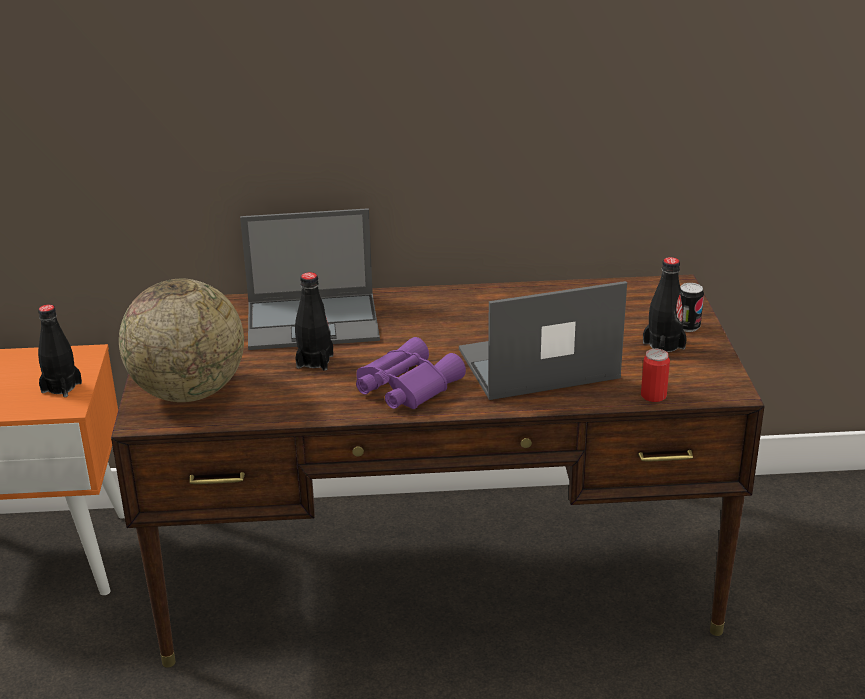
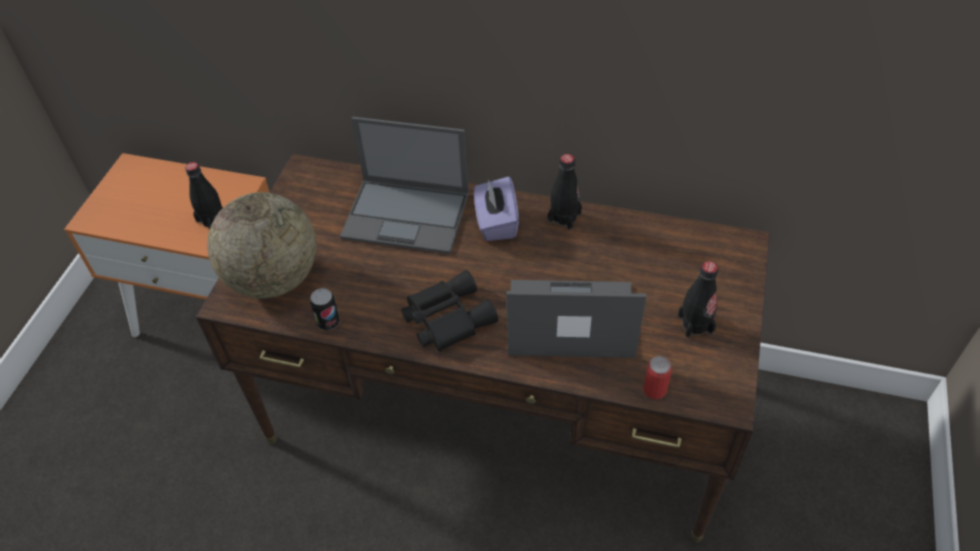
camera: 20 degrees right, 20 degrees up
black bottle [295,272,334,370] -> black bottle moved to [548,154,582,230]
purple binoculars [356,337,466,409] -> black binoculars [401,270,498,352]
can [680,283,704,332] -> can moved to [310,288,340,330]
none -> purple tissue box [474,177,519,241]

